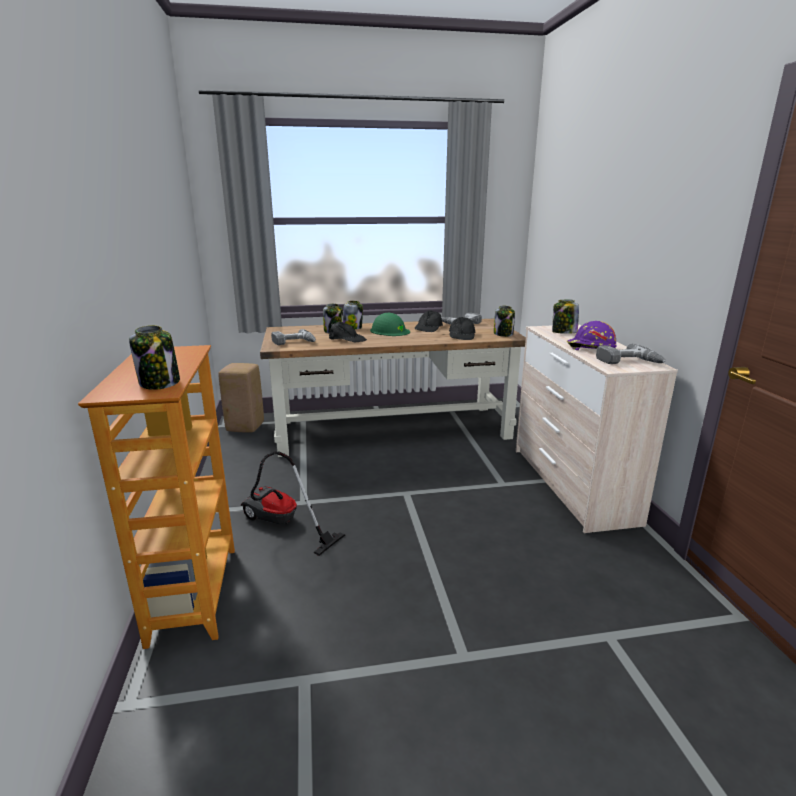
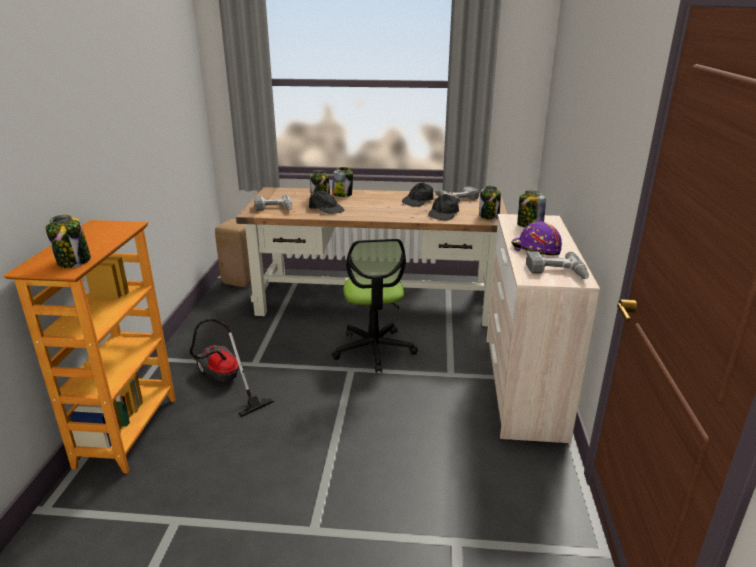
camera: 15 degrees right, 5 degrees up
green hard hat [370,313,410,336] -> none
none -> office chair [332,239,418,373]

